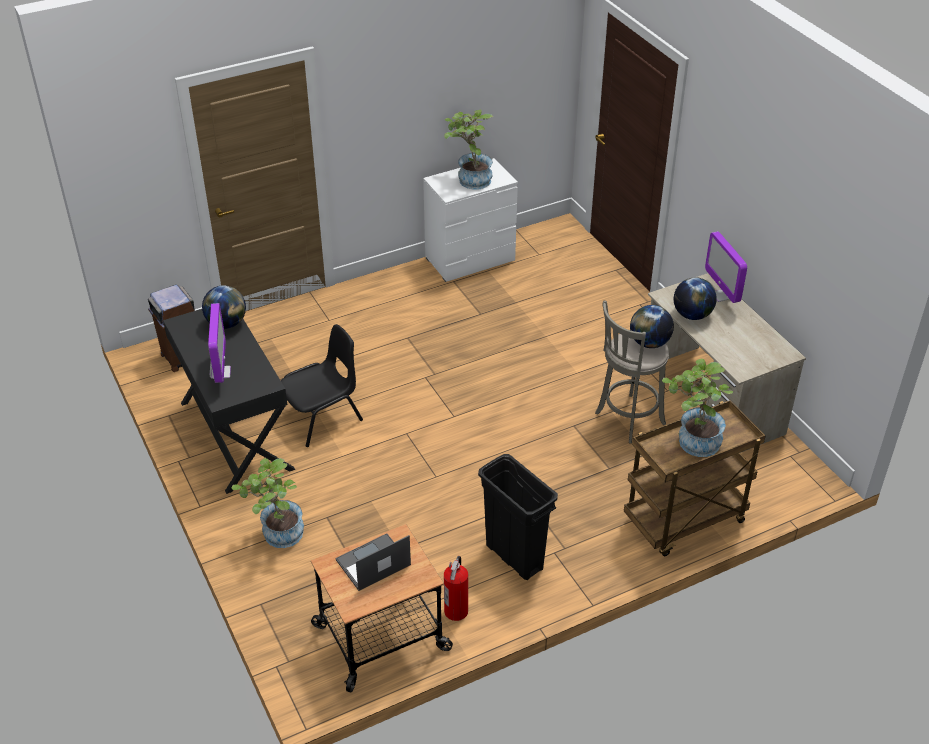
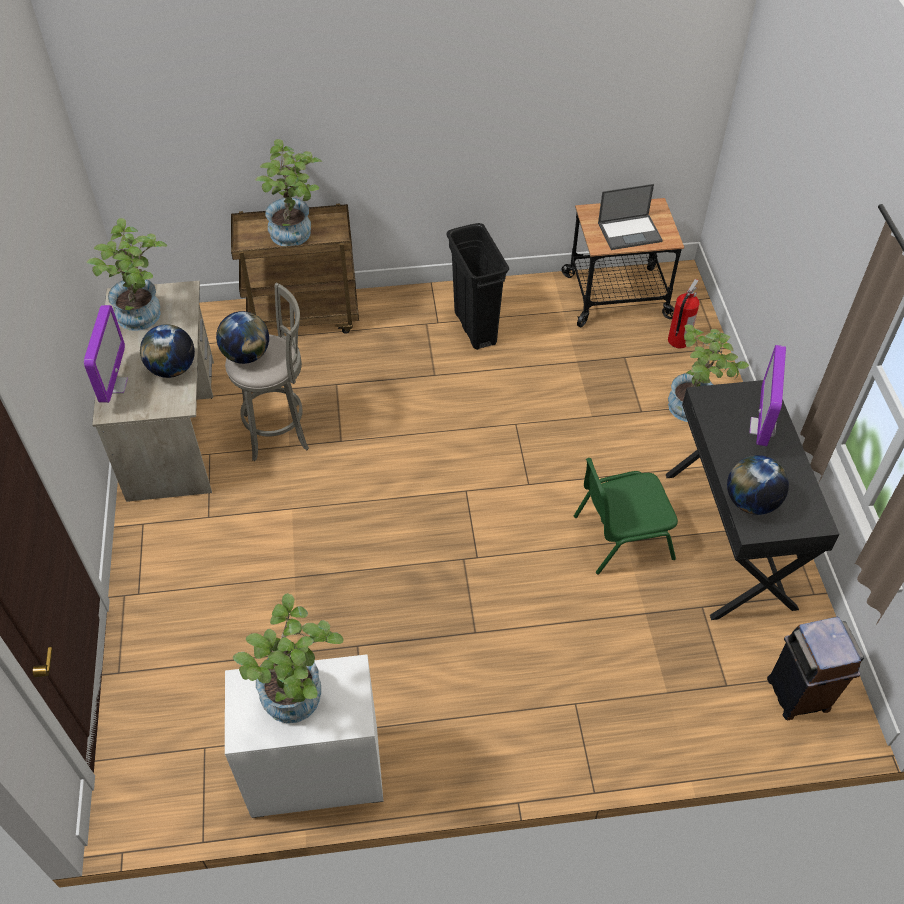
camera: 160 degrees left, 10 degrees up
black chair [280,324,363,447] -> green chair [574,458,678,574]
fire extinguisher [444,556,468,621] -> fire extinguisher moved to [668,279,700,348]
none -> potted plant [86,218,167,331]

